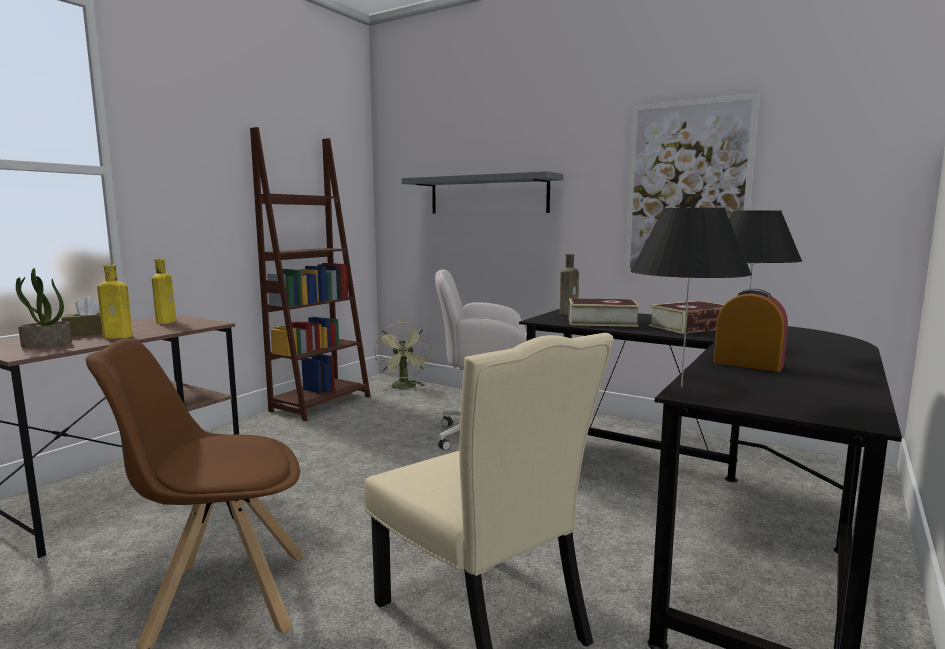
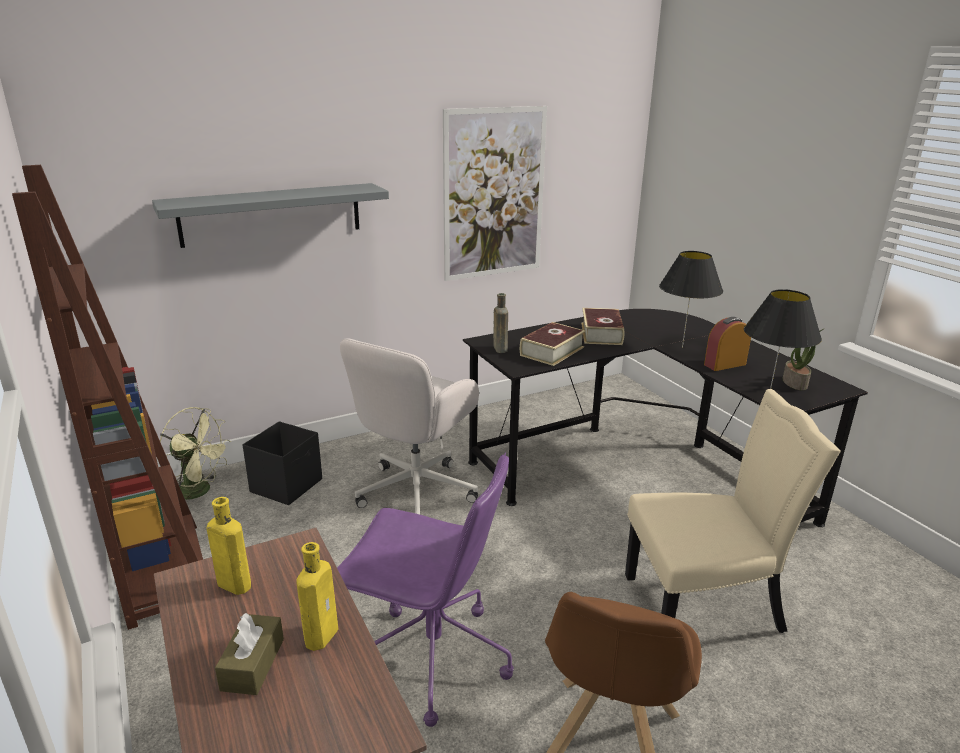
camera: 60 degrees left, 15 degrees up
potted plant [16,268,72,348] -> potted plant moved to [783,329,823,390]
none -> black storage box [243,421,322,505]
none -> purple office chair [337,453,514,727]

